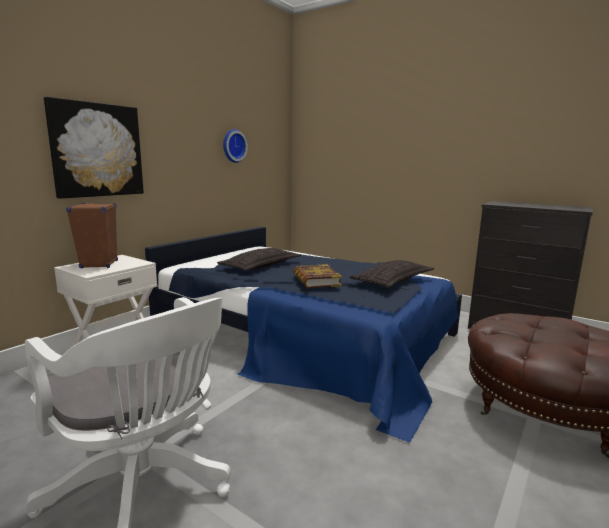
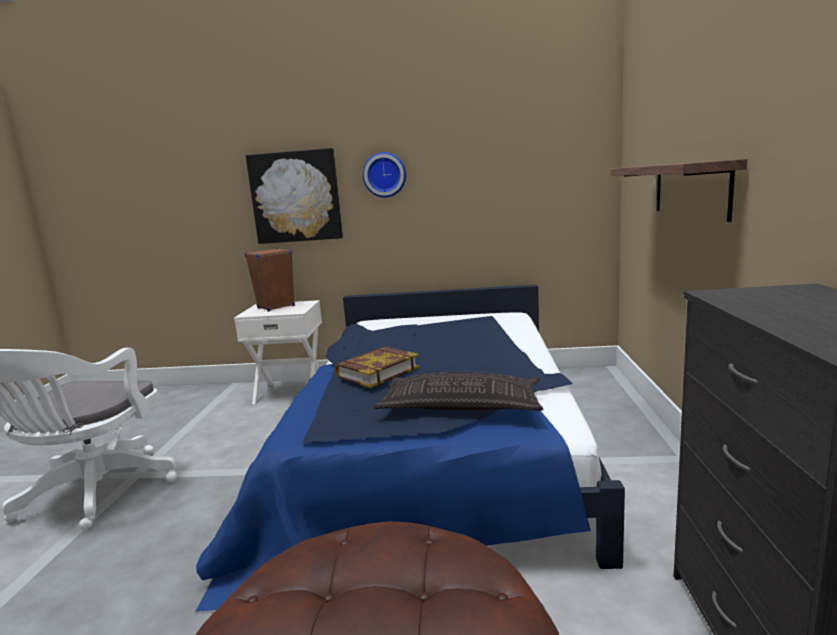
camera: 60 degrees right, 0 degrees up
pillow [217,248,302,271] -> none
wall clock [223,129,248,163] -> wall clock moved to [363,152,406,198]
none -> shelf [611,159,748,222]

